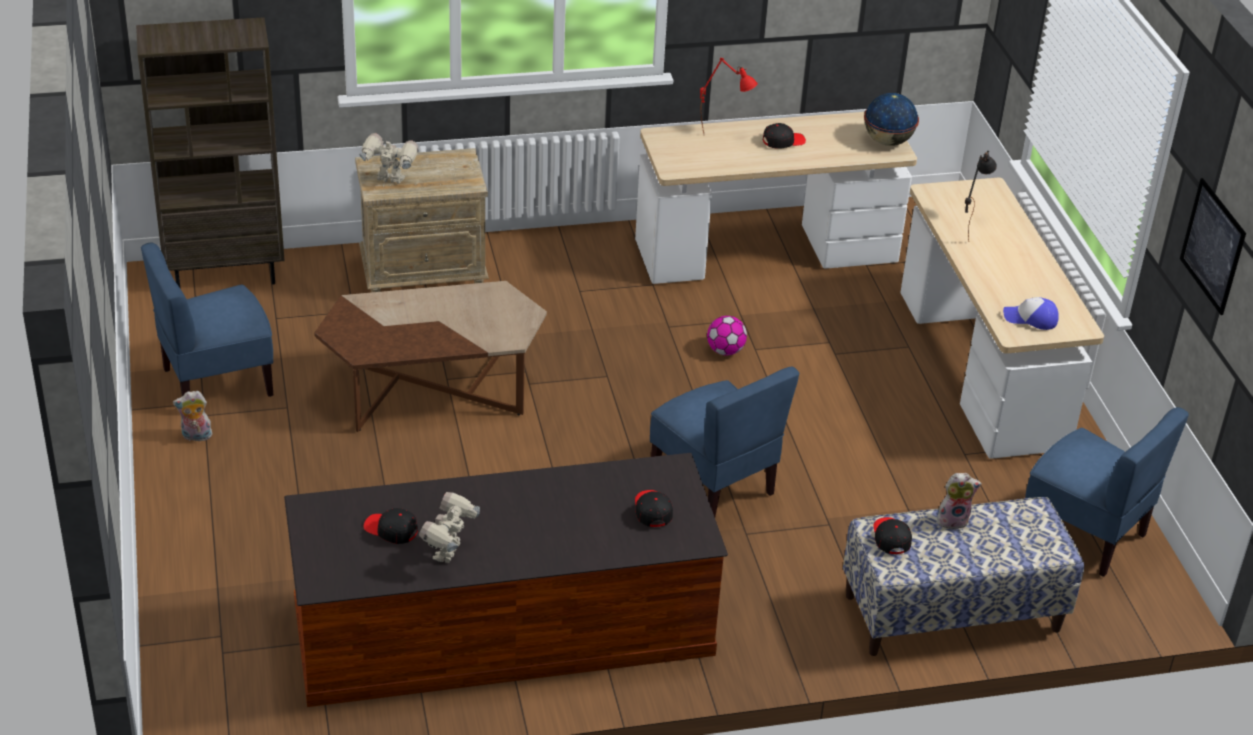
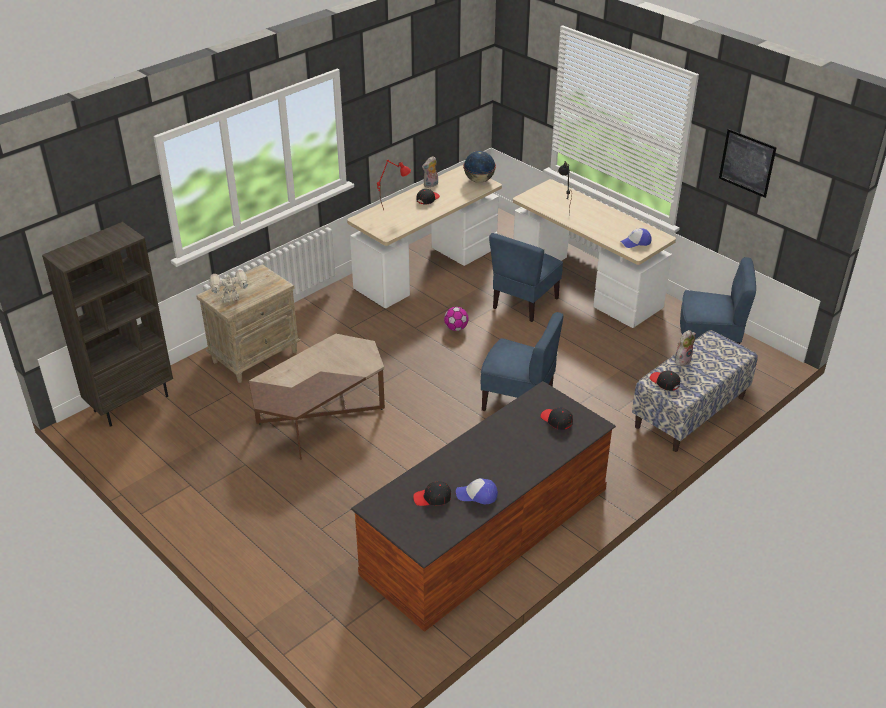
camera: 30 degrees left, 0 degrees up
blue chair [141,243,273,397] -> blue chair moved to [489,233,563,322]
plush toy [173,391,212,441] -> plush toy moved to [422,156,438,188]
toy robot [419,492,480,563] -> cap [456,478,498,504]

